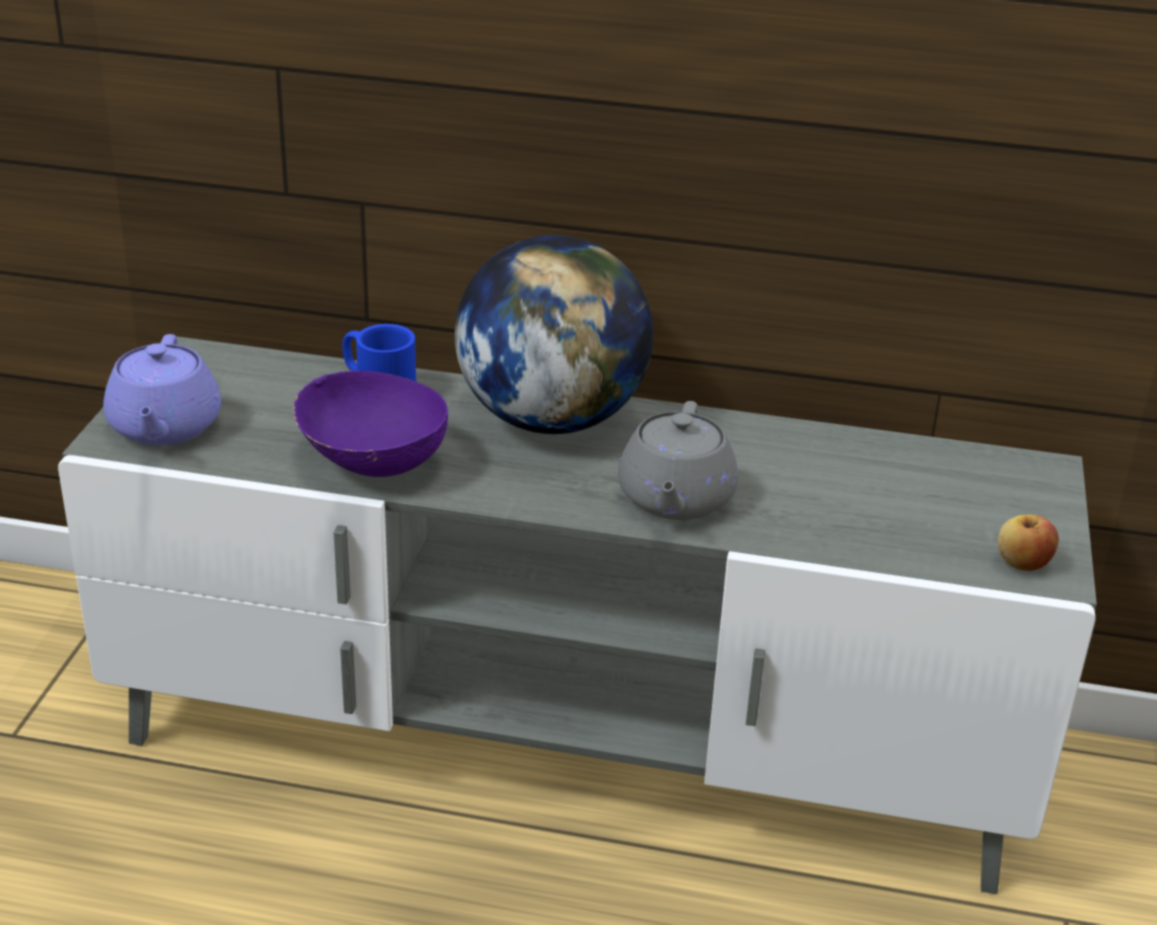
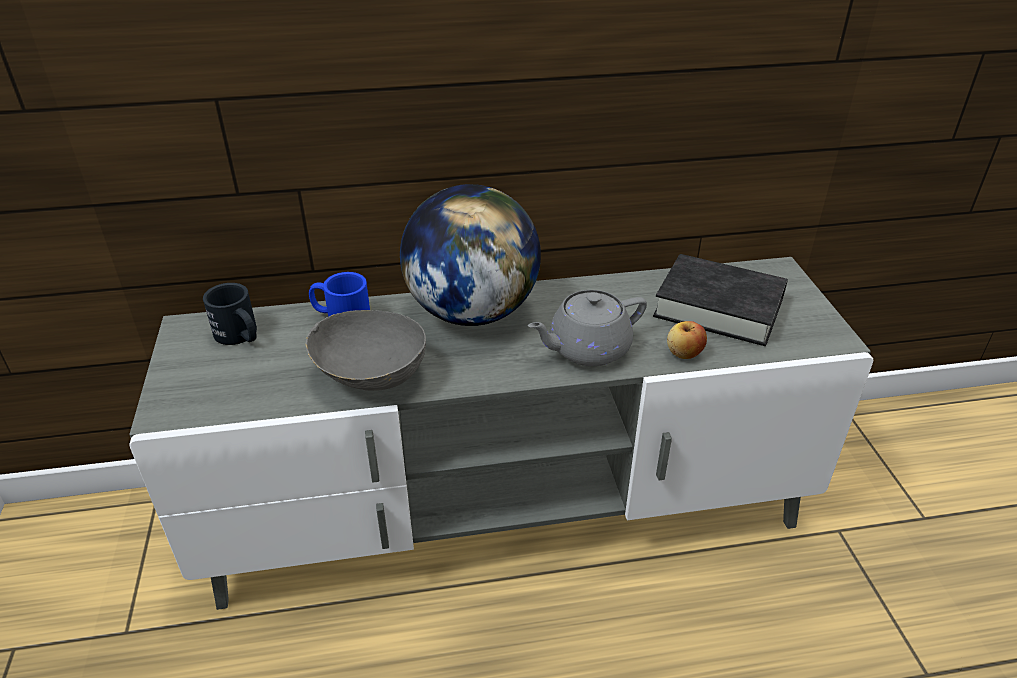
camera: 20 degrees left, 5 degrees up
purple teapot [103,334,221,446] -> none
purple bowl [293,370,448,477] -> grey bowl [306,310,426,391]
grey teapot [618,401,738,520] -> grey teapot turned 75 degrees clockwise [528,290,647,366]
apple [998,515,1059,571] -> apple moved to [667,321,707,359]
none -> black mug [203,283,257,345]
none -> black book [653,254,788,346]

